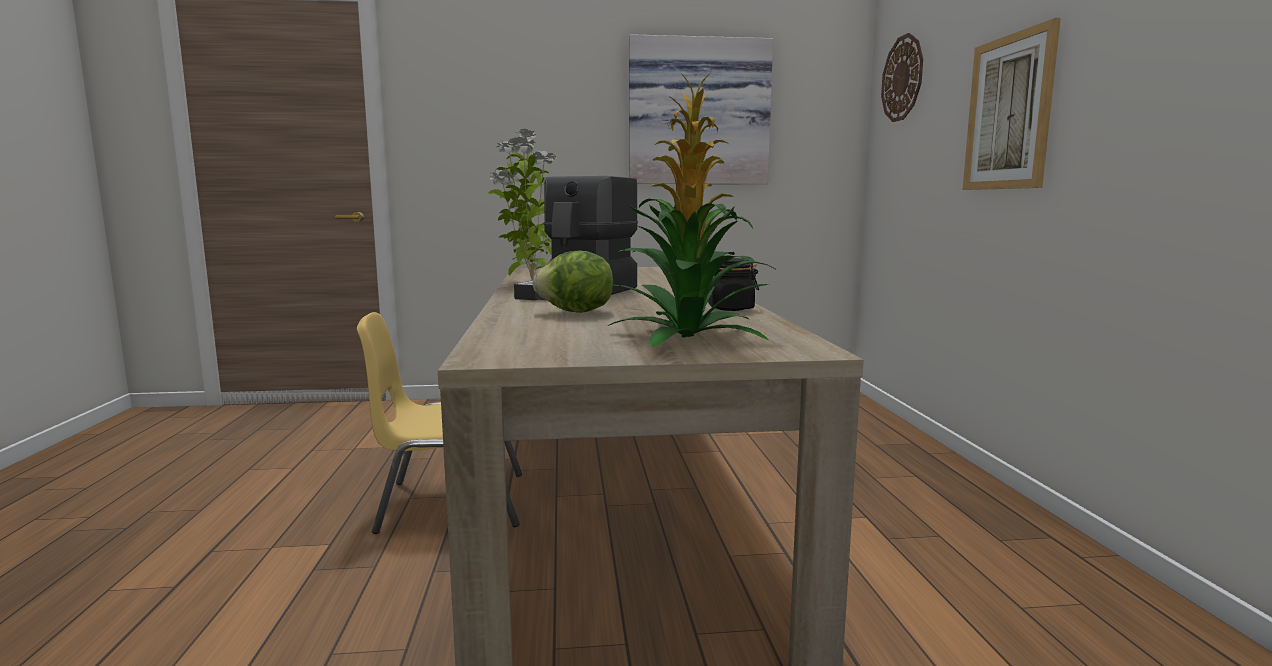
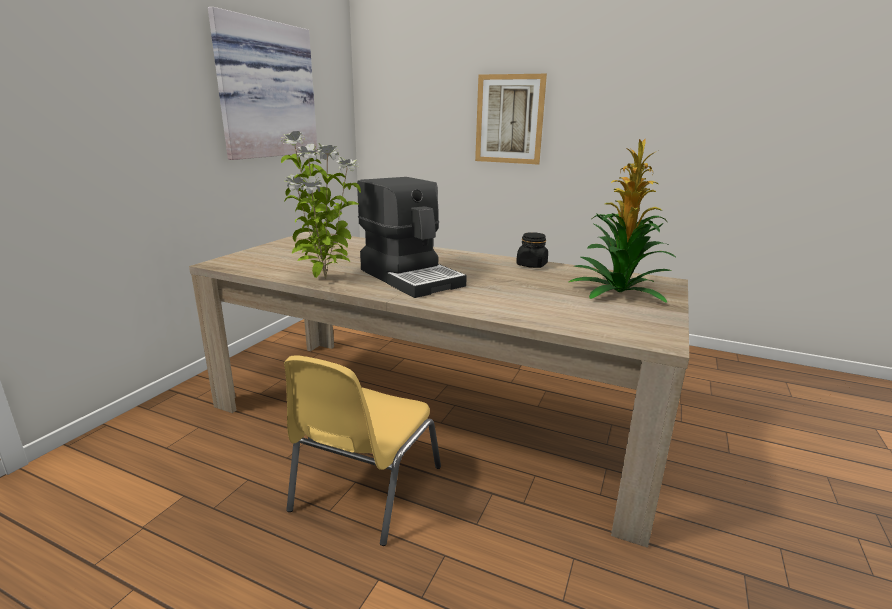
camera: 60 degrees left, 10 degrees up
lettuce [532,250,613,313] -> none
wall clock [881,33,923,122] -> none

